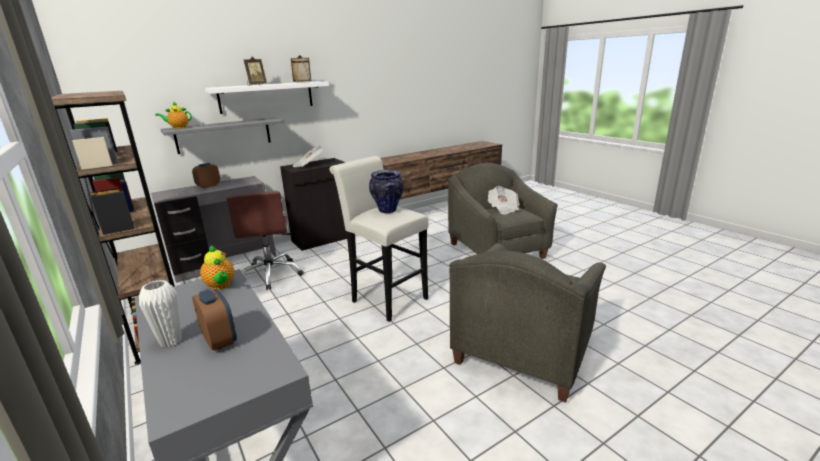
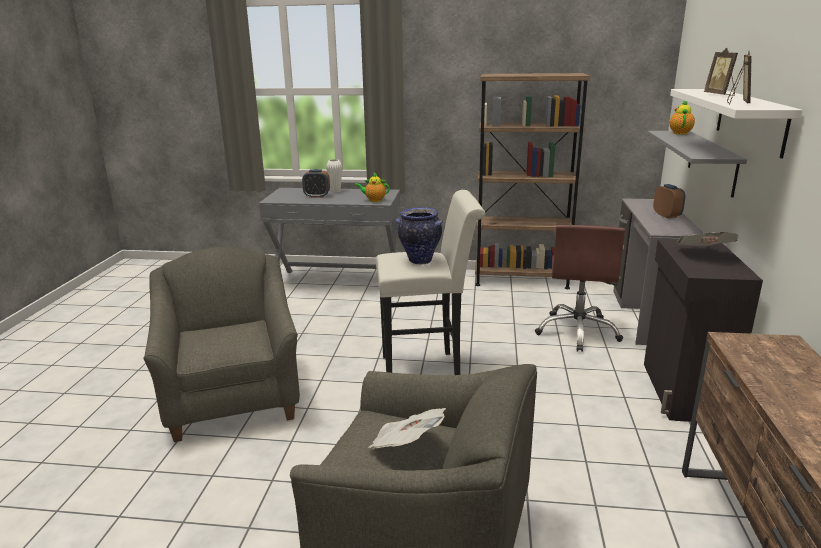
camera: 130 degrees right, 0 degrees up
brown office chair [227,191,304,290] -> brown office chair turned 105 degrees counterclockwise [535,225,625,352]

